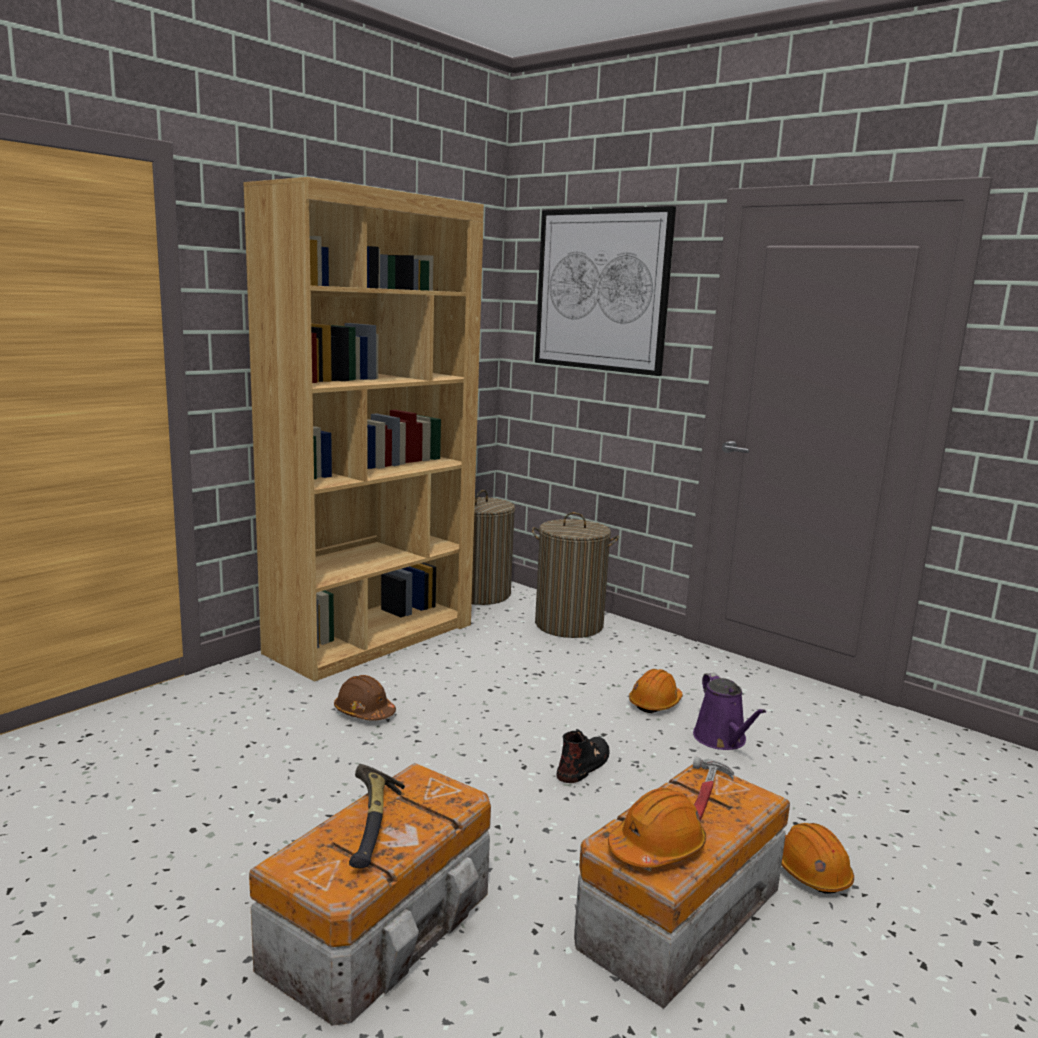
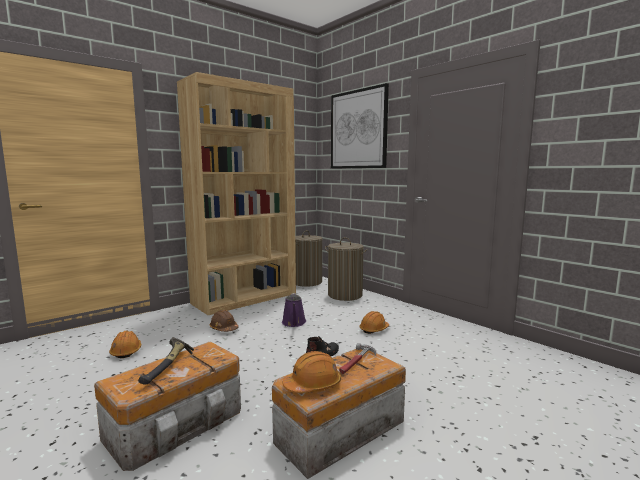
camera: 10 degrees right, 5 degrees down
purple watering can [693,673,766,750] -> purple watering can moved to [282,293,306,327]
orange hard hat [782,823,854,894] -> orange hard hat moved to [109,331,141,358]

